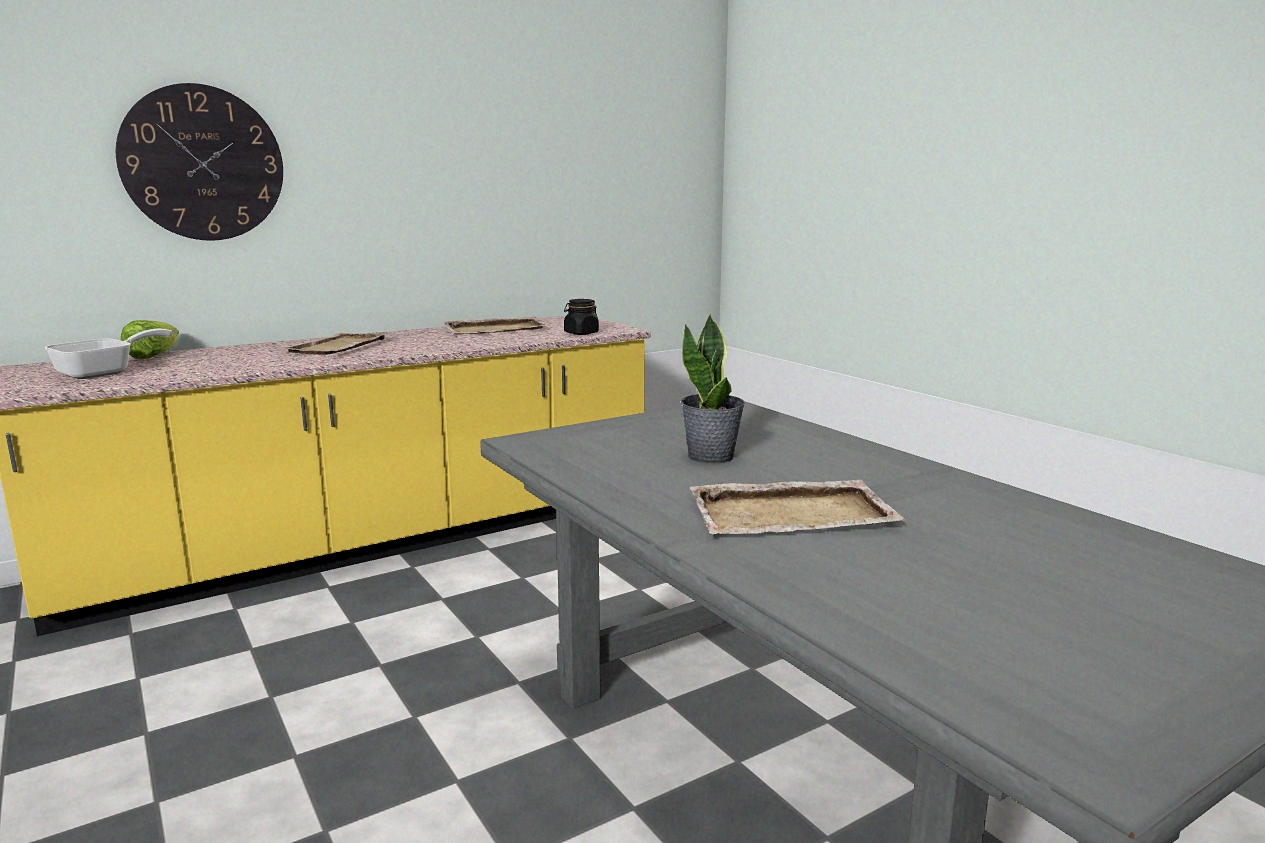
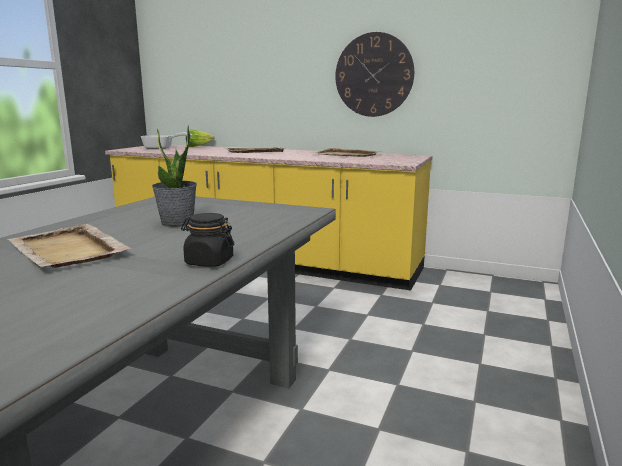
camera: 55 degrees right, 0 degrees up
wall clock [116,83,283,241] -> wall clock moved to [335,32,414,117]
black jar [564,299,599,335] -> black jar moved to [181,213,234,267]

